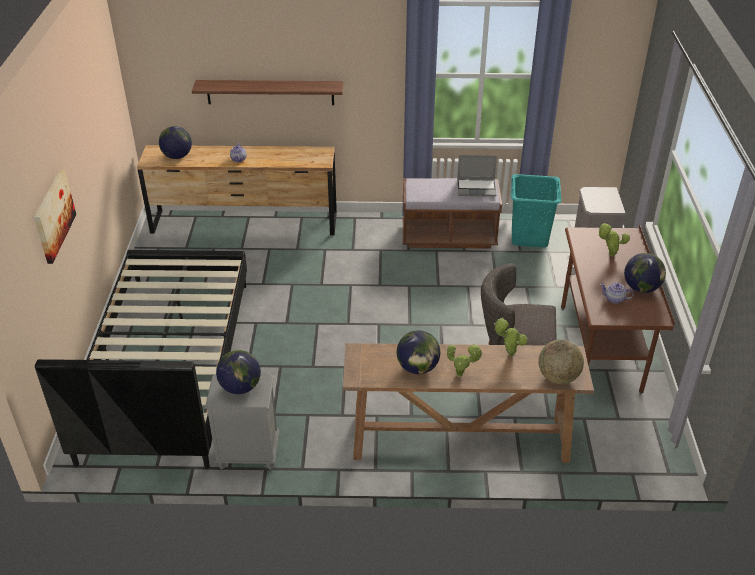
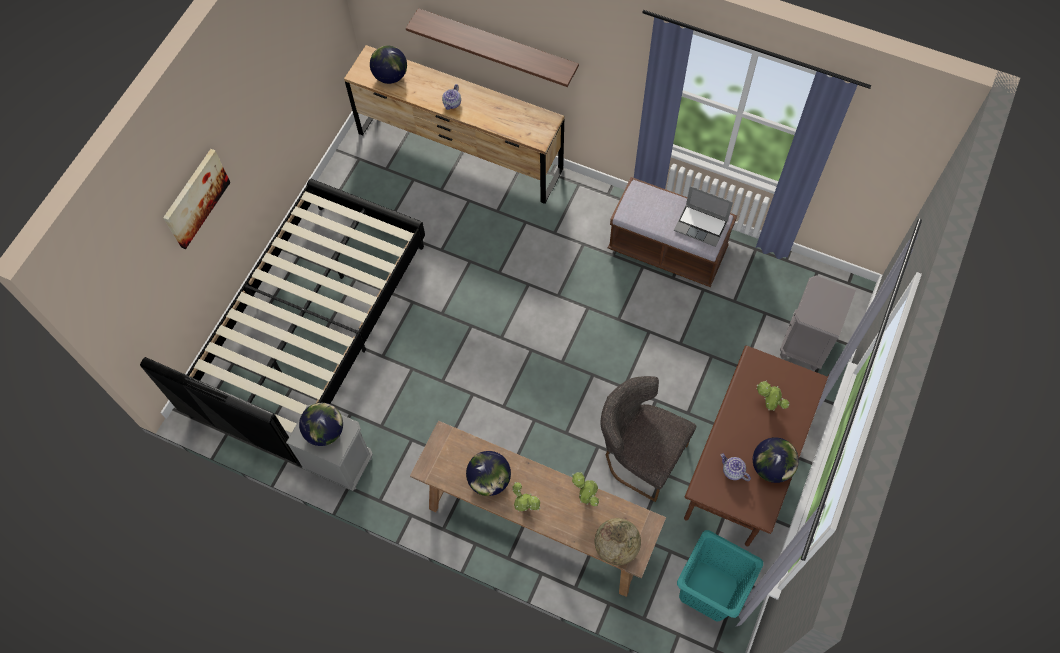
camera: 25 degrees right, 25 degrees up
turquoise laundry basket [511,174,561,248] -> turquoise laundry basket moved to [677,530,763,622]

